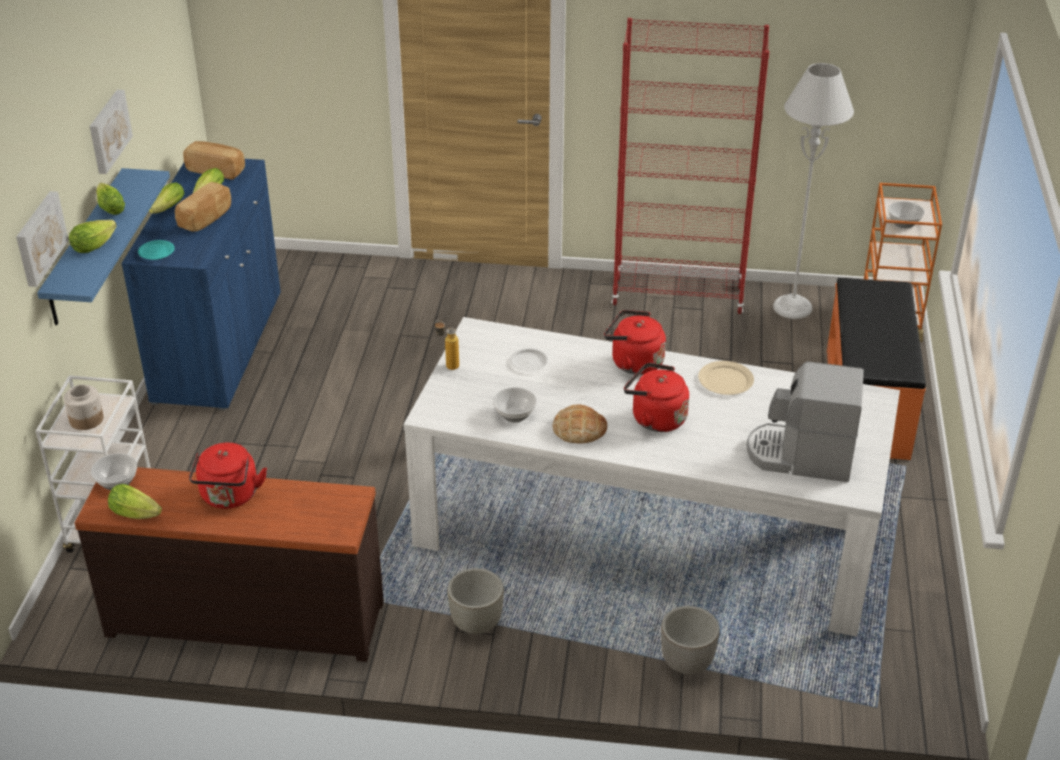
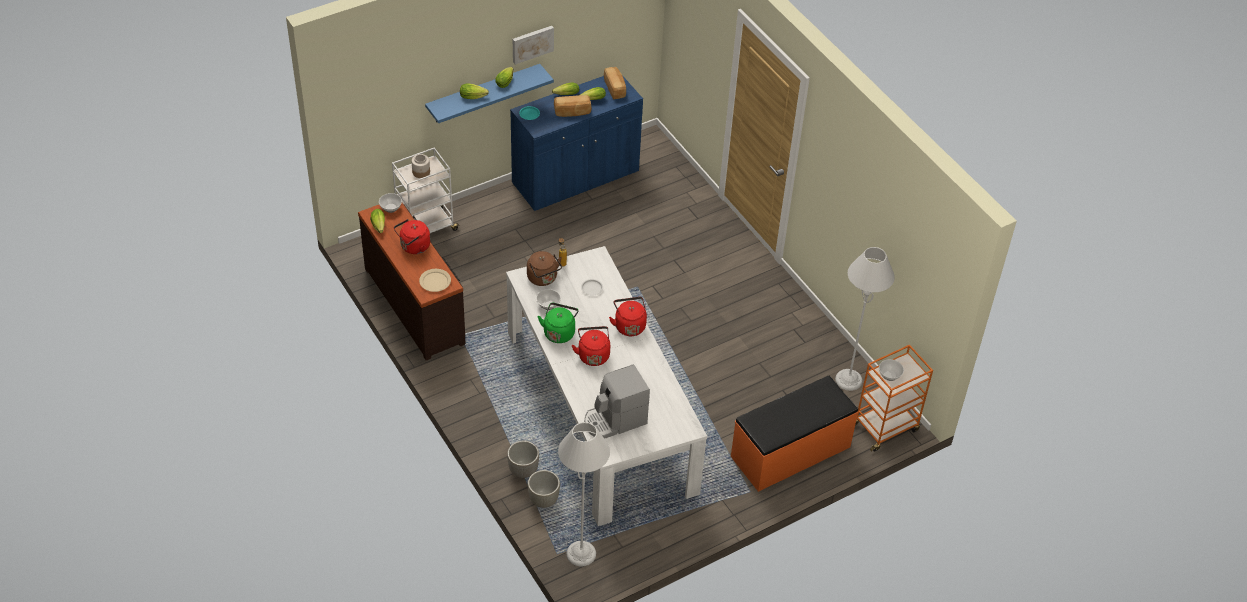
camera: 50 degrees right, 10 degrees up
picture [16,191,69,287] -> none
grey planter [447,568,504,634] -> grey planter moved to [528,470,560,508]
bread [553,404,607,444] -> green kettle [538,303,579,343]
red bookcase [611,18,769,314] -> none
beige plate [698,361,754,395] -> beige plate moved to [419,269,451,292]
coffee machine [747,361,864,482] -> coffee machine turned 90 degrees counterclockwise [584,364,650,439]
none -> brown kettle [527,251,562,286]
none -> grey floor lamp [558,422,610,567]

